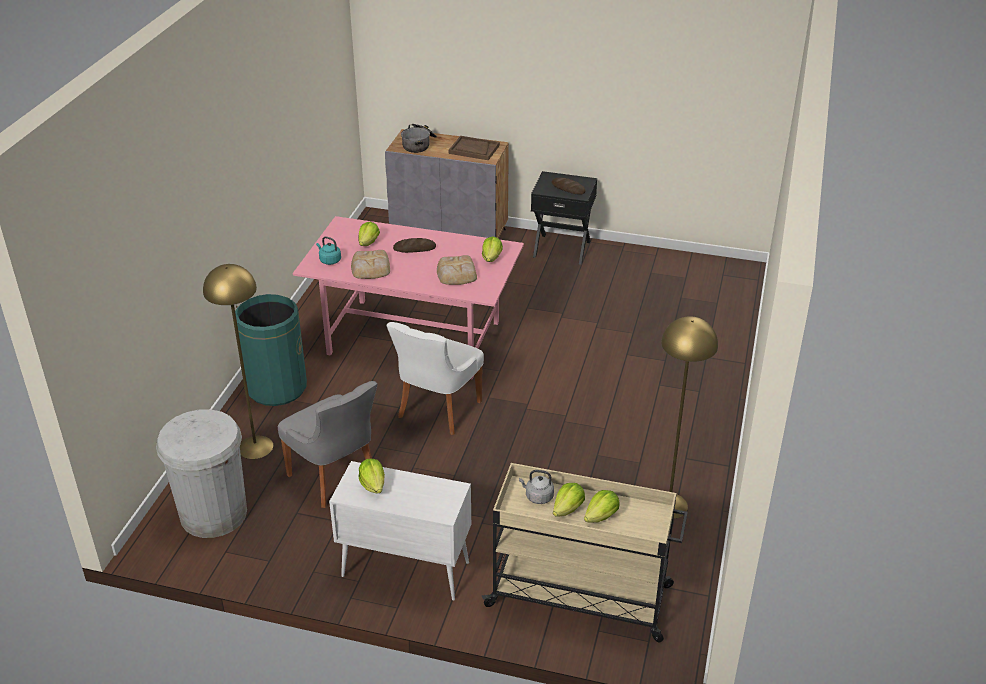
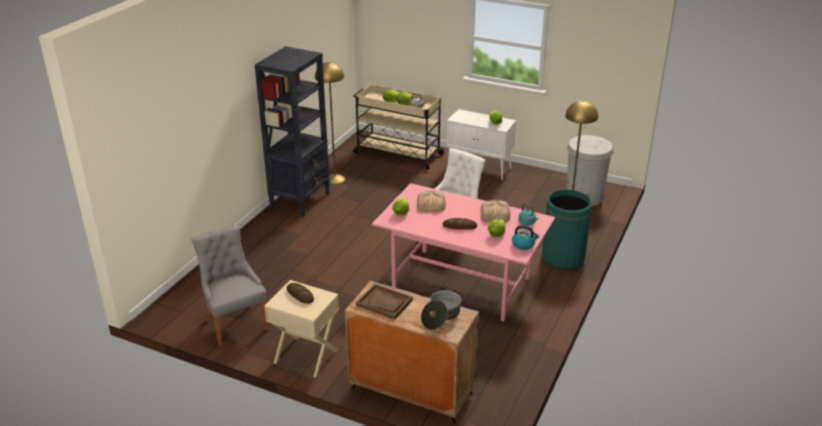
camera: 170 degrees left, 5 degrees down
grey chair [278,381,378,508] -> grey chair moved to [191,225,269,346]
black nightstand [531,171,597,264] -> beige nightstand [264,280,339,378]
none -> black bookcase [255,46,330,217]
none -> kettle [512,225,539,250]

